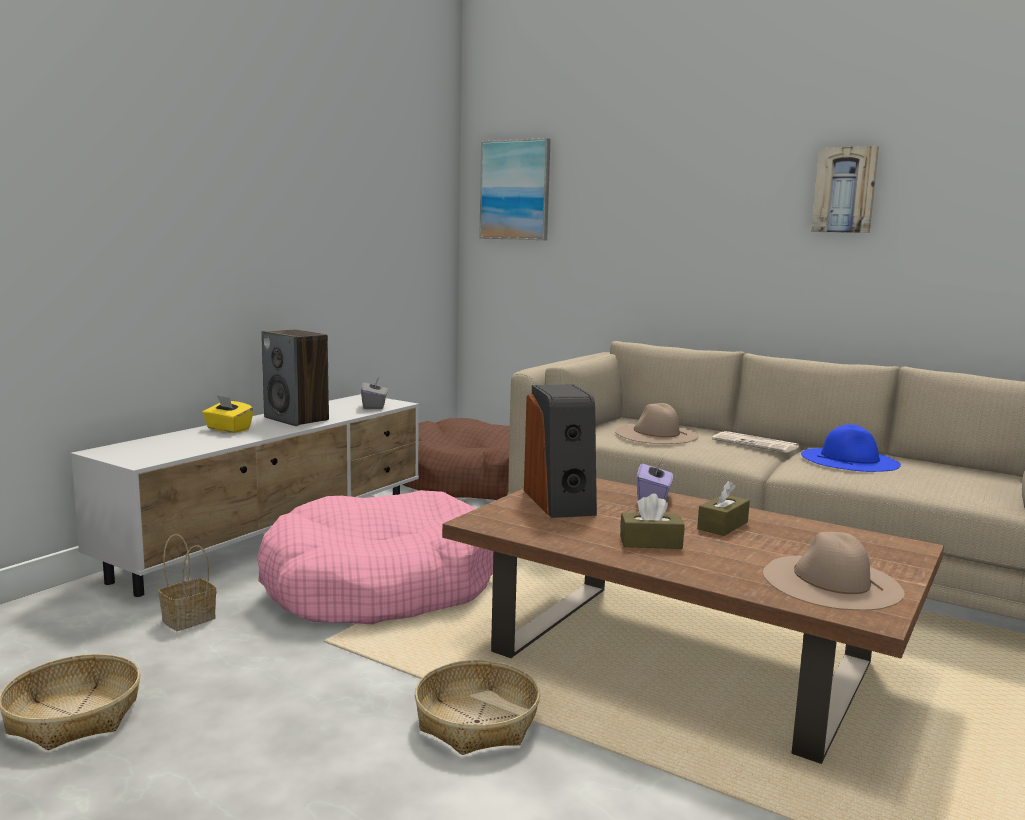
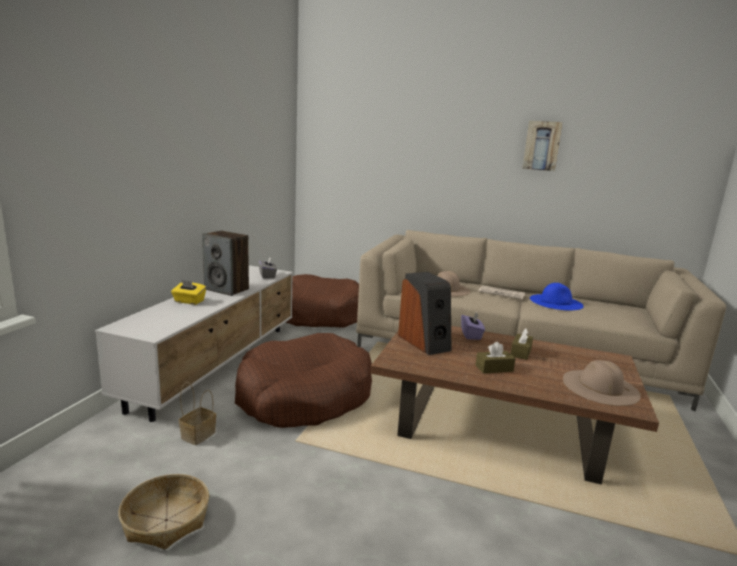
camera: 15 degrees left, 5 degrees up
pink dog bed [258,490,493,624] -> brown dog bed [235,333,372,428]
basket [415,660,540,755] -> none
picture [479,138,551,240] -> none

